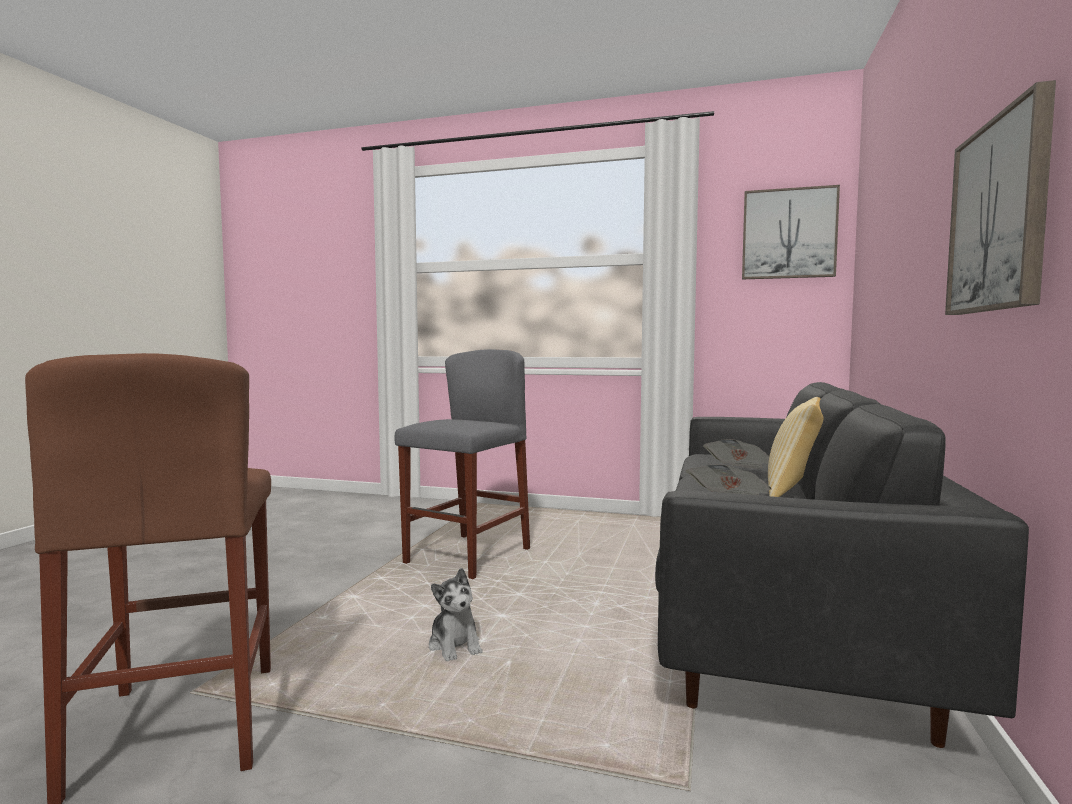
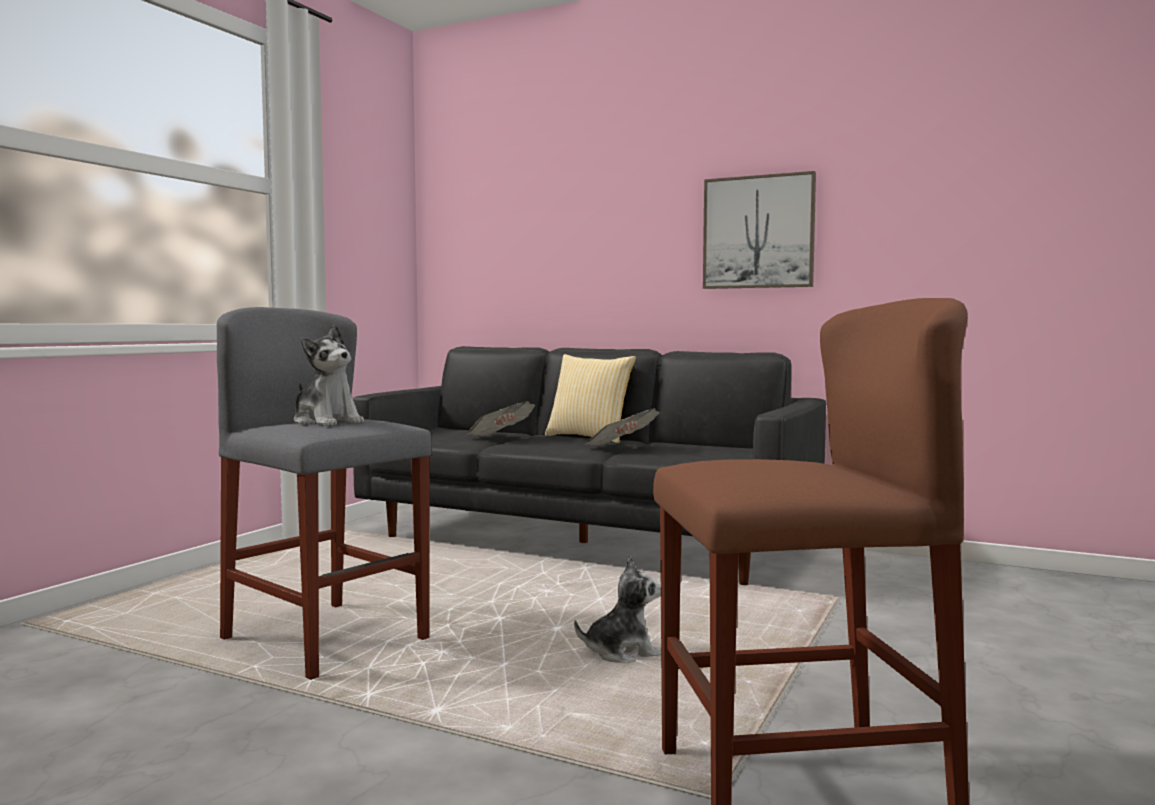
camera: 80 degrees left, 0 degrees up
picture [742,185,840,279] -> none
none -> plush toy [294,325,364,426]

